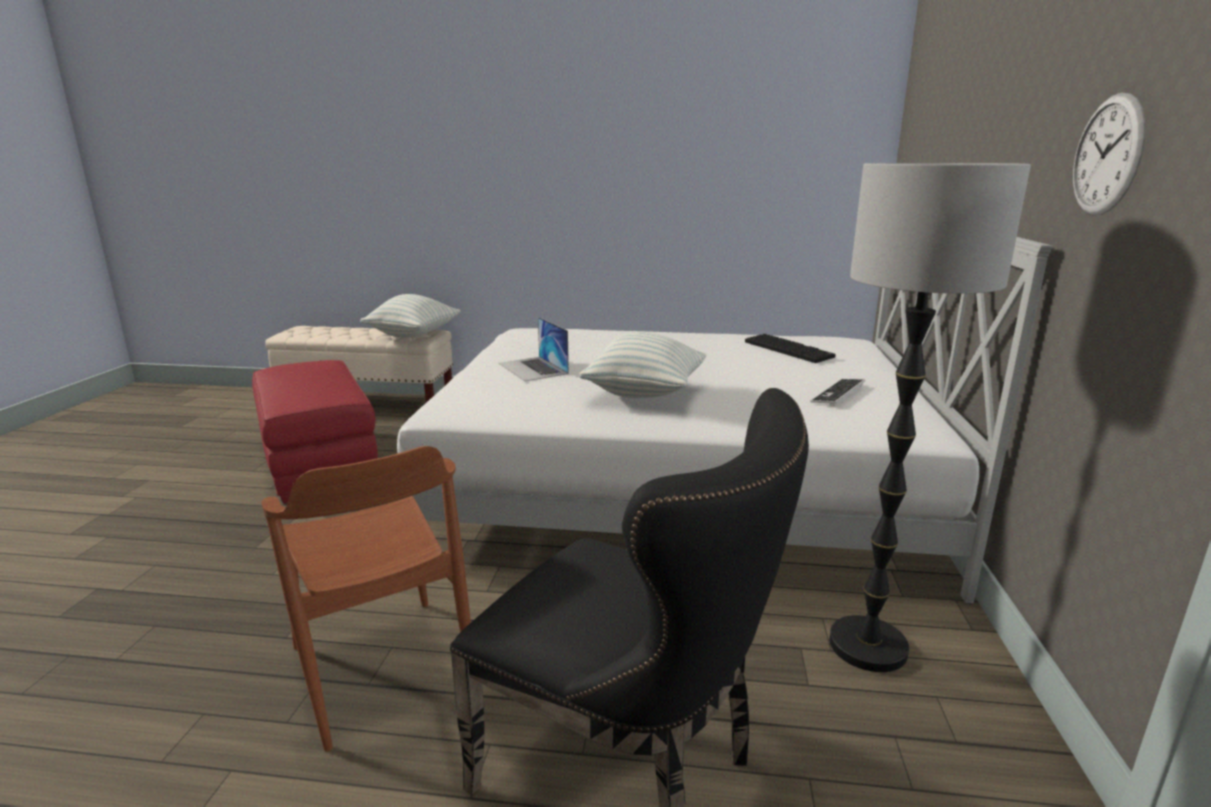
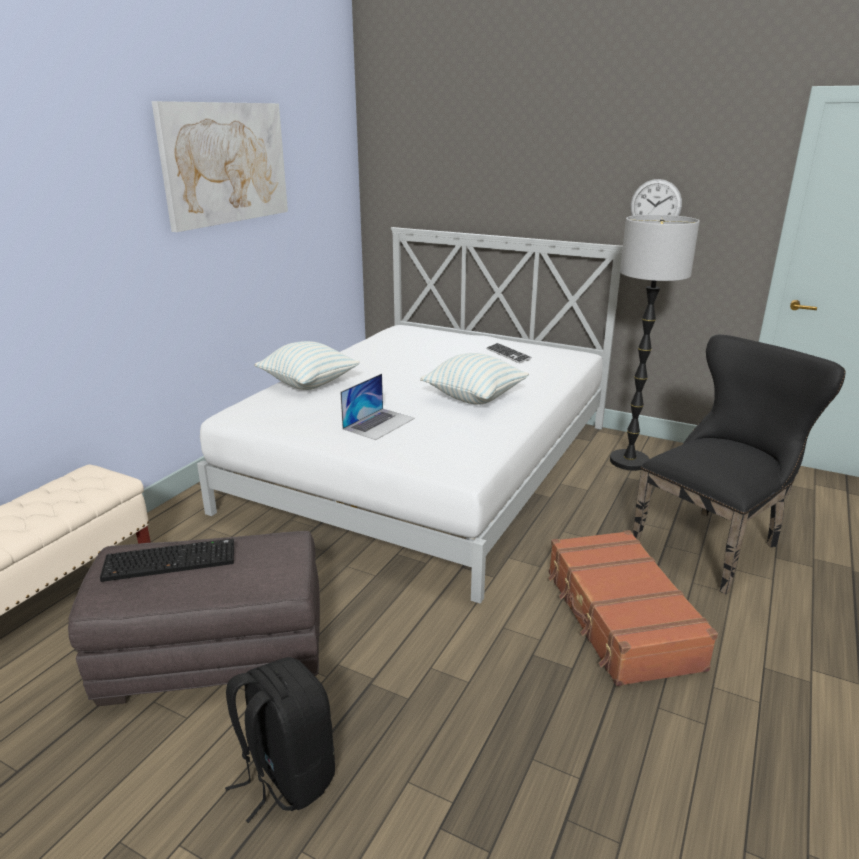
camera: 70 degrees left, 5 degrees up
red ottoman [252,360,378,504] -> grey ottoman [68,531,320,706]
brown chair [262,446,471,752] -> brown suitcase [548,530,718,686]
pillow [360,294,461,337] -> pillow moved to [254,341,360,390]
laptop [498,317,569,381] -> laptop turned 45 degrees counterclockwise [340,374,415,440]
keyboard [745,334,836,363] -> keyboard moved to [100,538,234,582]
none -> picture [152,101,288,232]
none -> black backpack [225,657,335,823]

